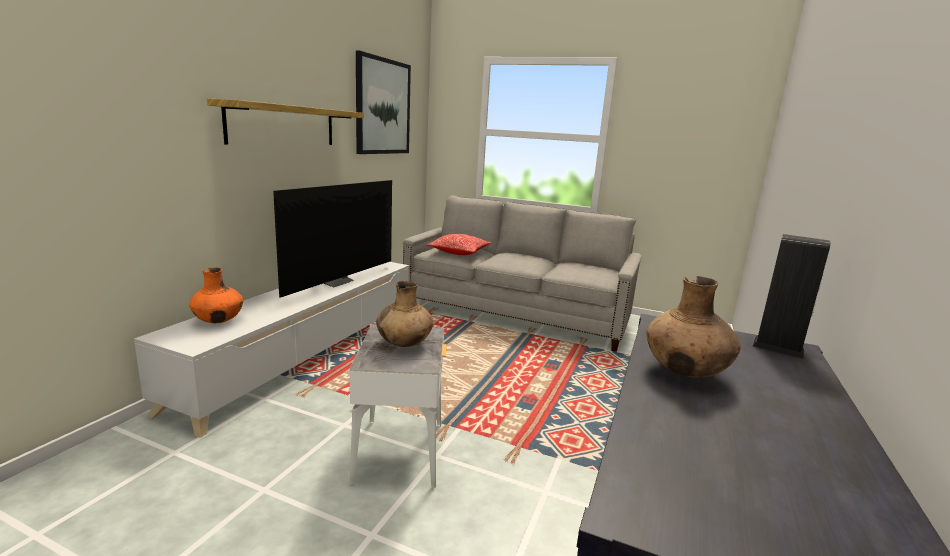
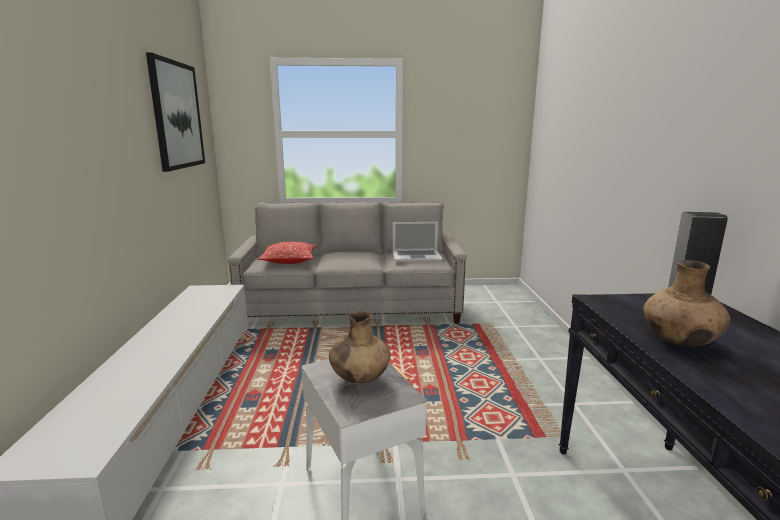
camera: 25 degrees left, 0 degrees up
orange vase [189,268,243,323] -> none
shelf [207,99,364,145] -> none
television [273,180,392,298] -> none
none -> laptop [393,222,442,261]

